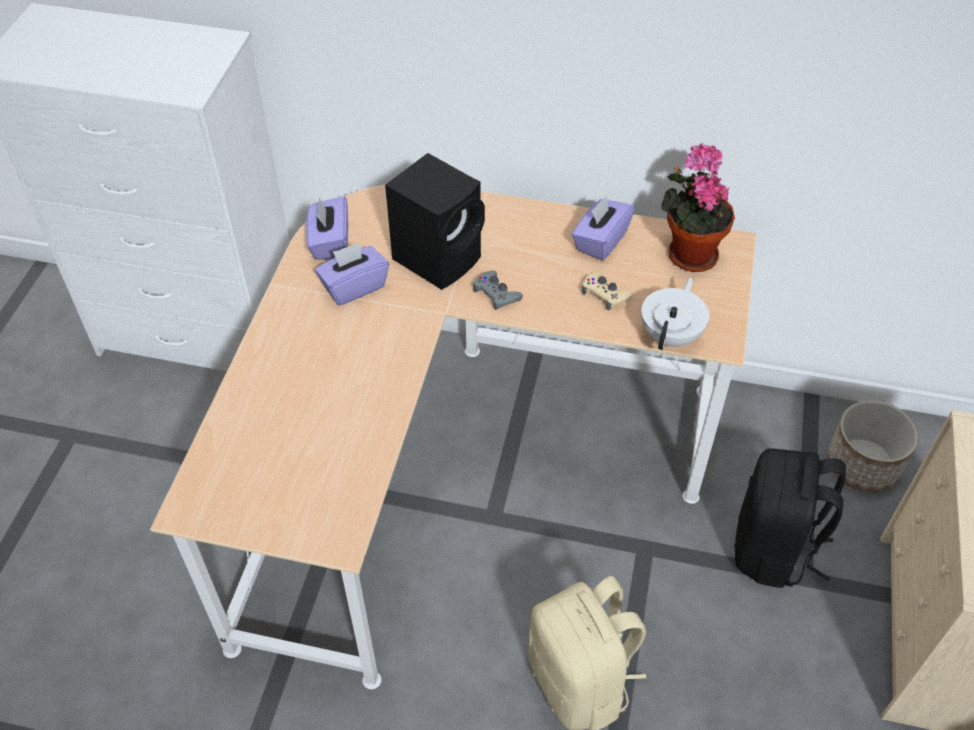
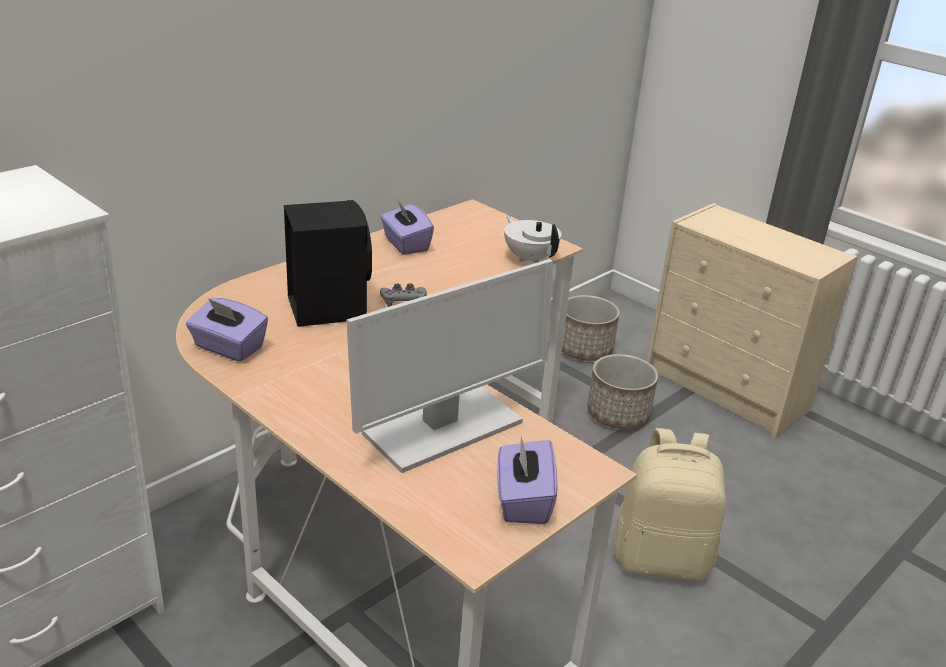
camera: 60 degrees left, 20 degrees down
purple tissue box [315,242,389,306] -> purple tissue box moved to [497,437,557,524]
beige game controller [582,271,632,310] -> none
potted plant [661,143,735,272] -> none
black backpack [734,448,846,588] -> planter [587,354,658,429]
none -> monitor [346,259,553,473]

